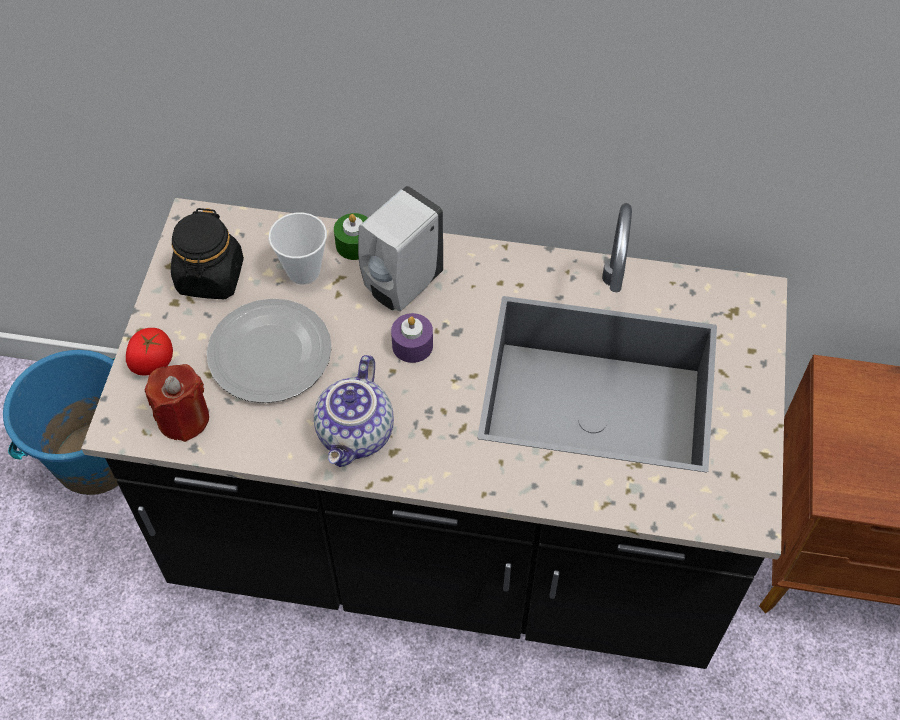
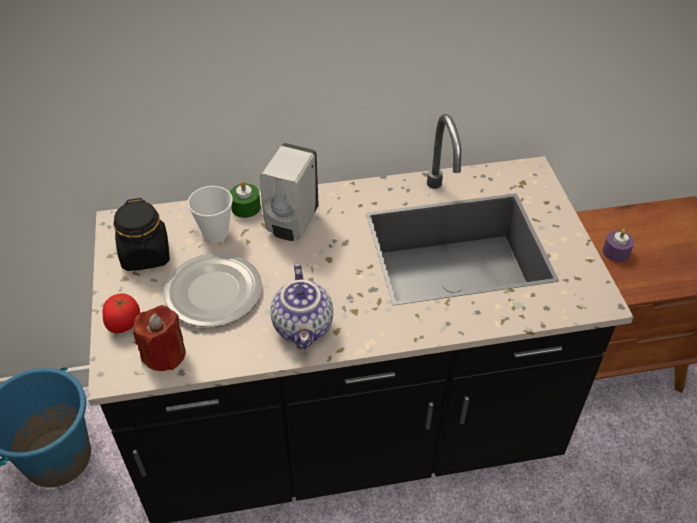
camera: 20 degrees left, 10 degrees down
purple candle [391,313,433,363] -> purple candle moved to [603,229,634,262]

